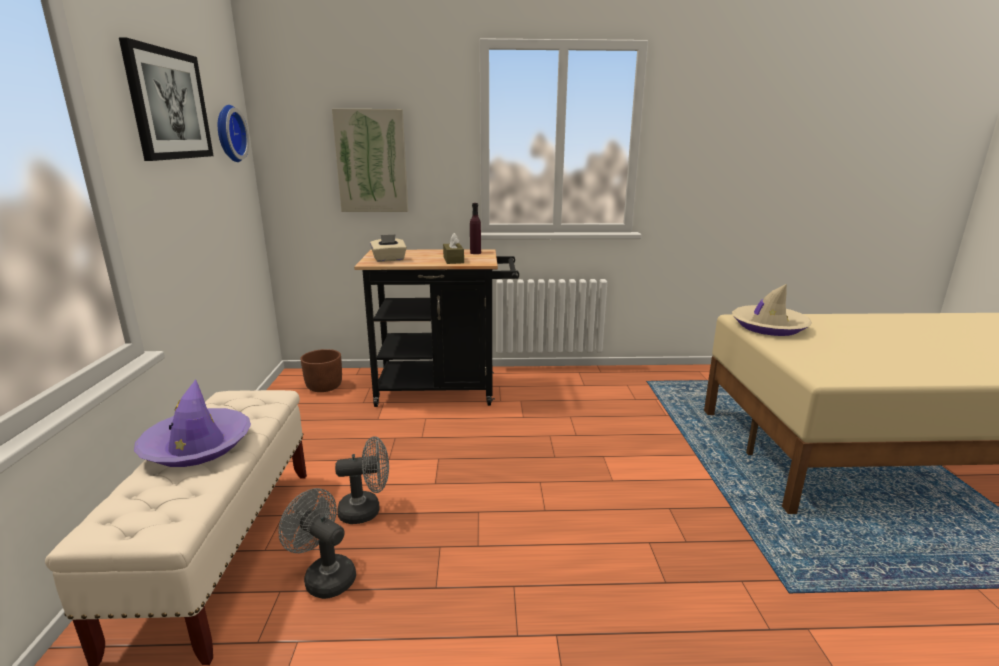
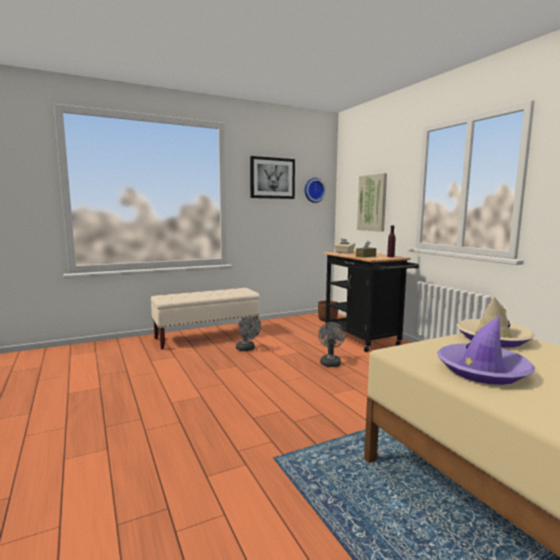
camera: 65 degrees right, 10 degrees down
purple hat [134,379,251,467] -> purple hat moved to [437,316,535,385]
grey fan [278,488,356,599] -> grey fan moved to [318,322,345,367]

